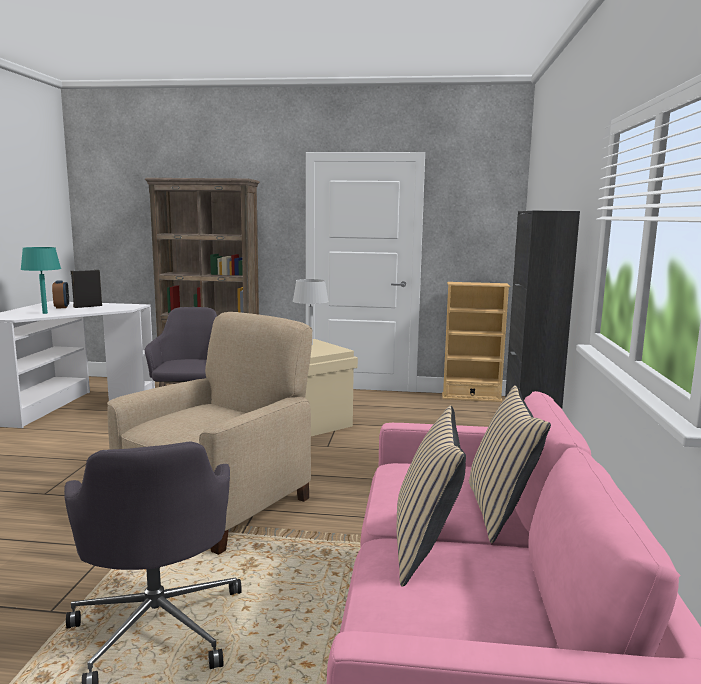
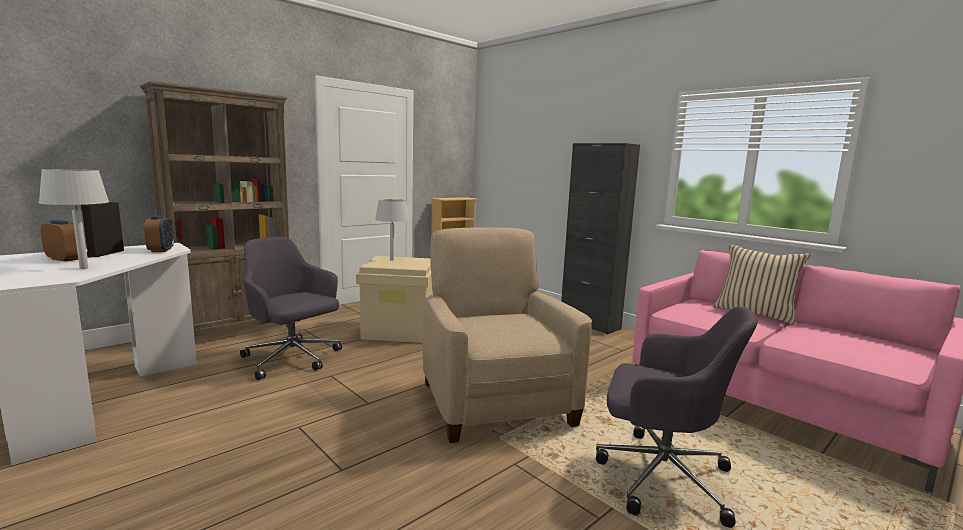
camera: 50 degrees left, 0 degrees up
turquoise table lamp [21,247,61,314] -> grey table lamp [39,169,109,269]
beige pillow [396,406,466,586] -> none
none -> alarm clock [144,215,174,252]

